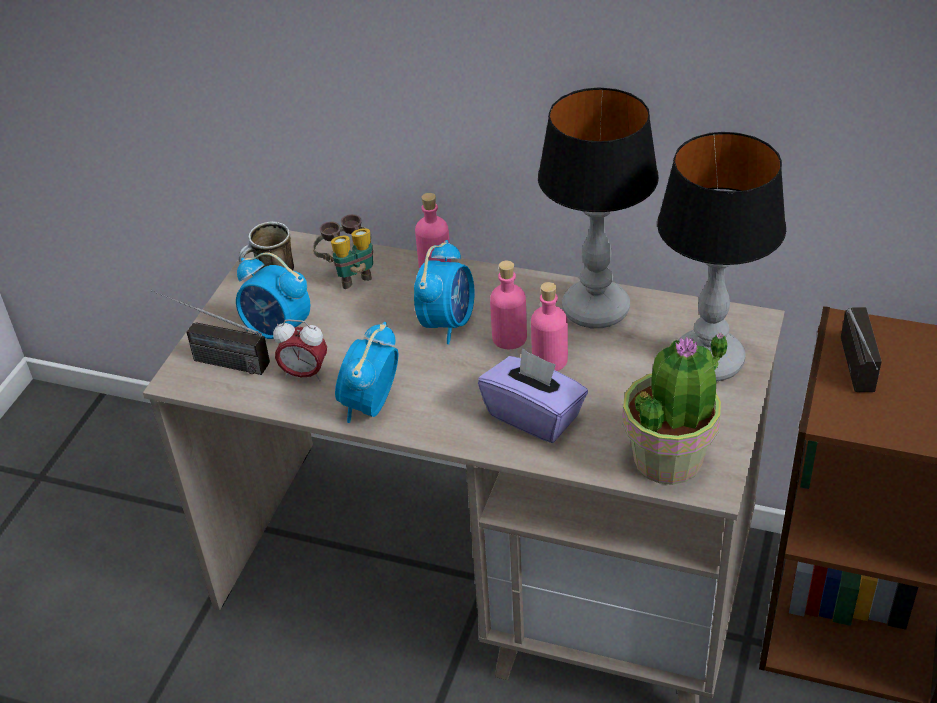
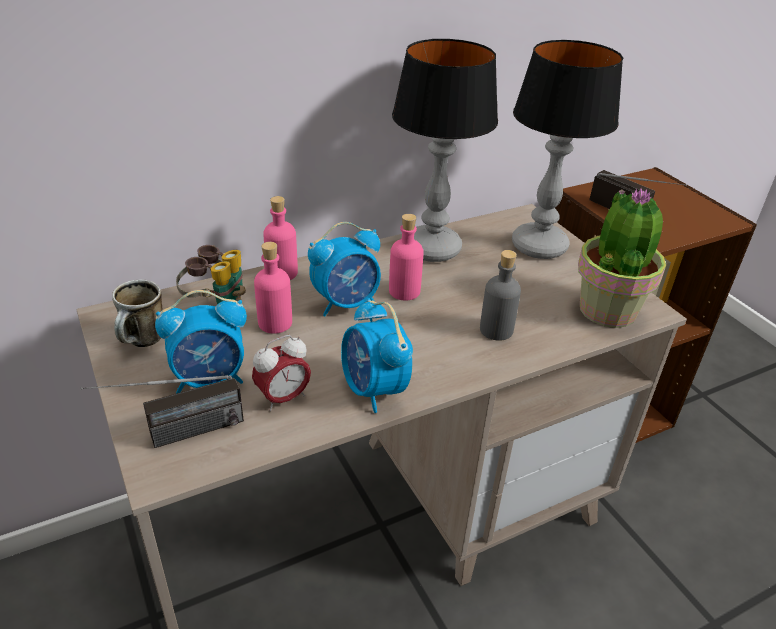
camera: 50 degrees left, 5 degrees down
alarm clock [414,240,475,344] -> alarm clock turned 90 degrees clockwise [308,222,381,316]
purple tissue box [478,348,588,443] -> grey bottle [480,250,521,341]
pink bottle [531,282,568,371] -> pink bottle moved to [254,242,292,334]

